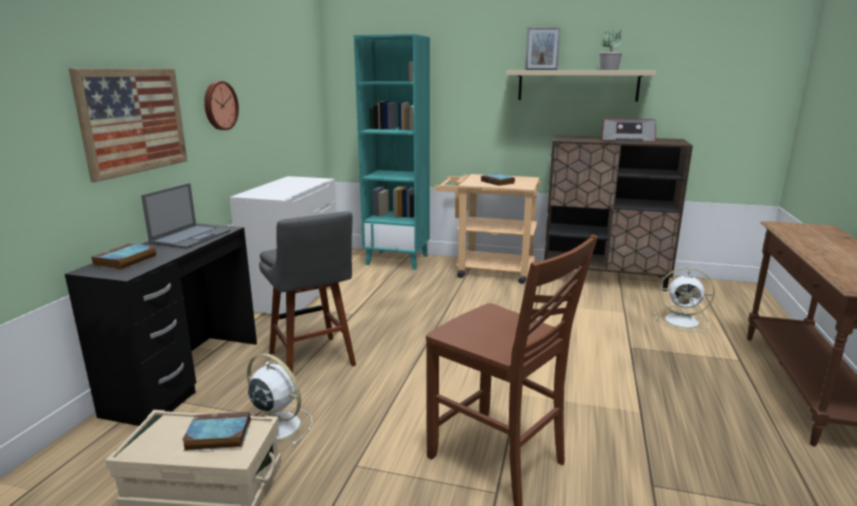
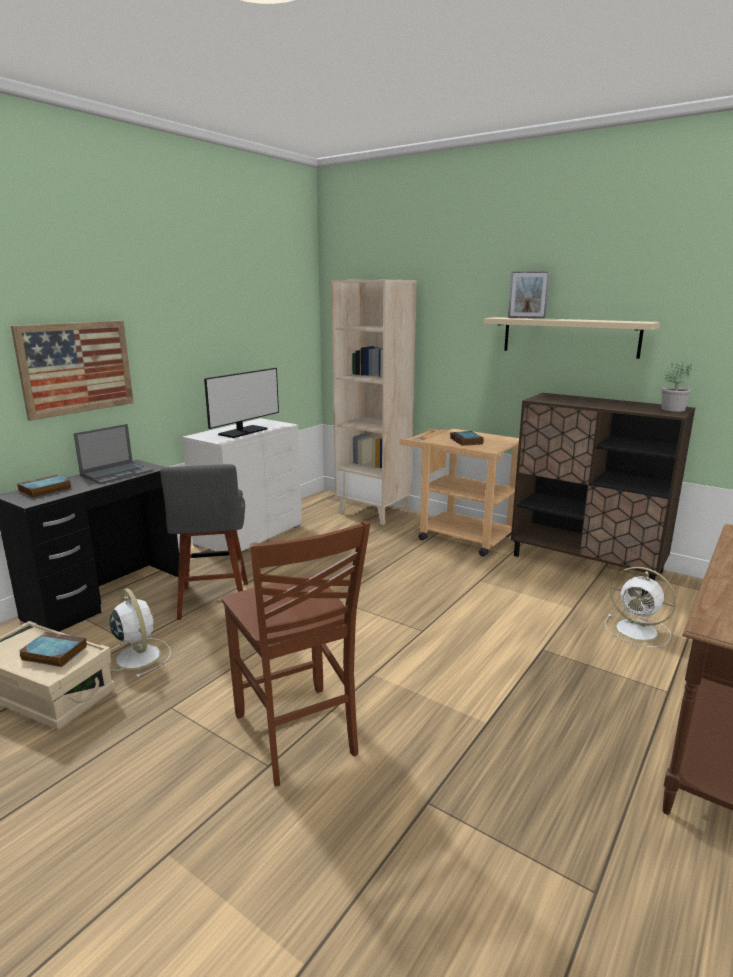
camera: 20 degrees right, 0 degrees up
wall clock [204,81,239,130] -> none
turquoise bookcase [354,34,430,270] -> beige bookcase [331,280,417,525]
potted plant [600,30,622,70] -> potted plant moved to [662,362,692,412]
radio [602,119,656,141] -> none
none -> monitor [204,368,279,438]

